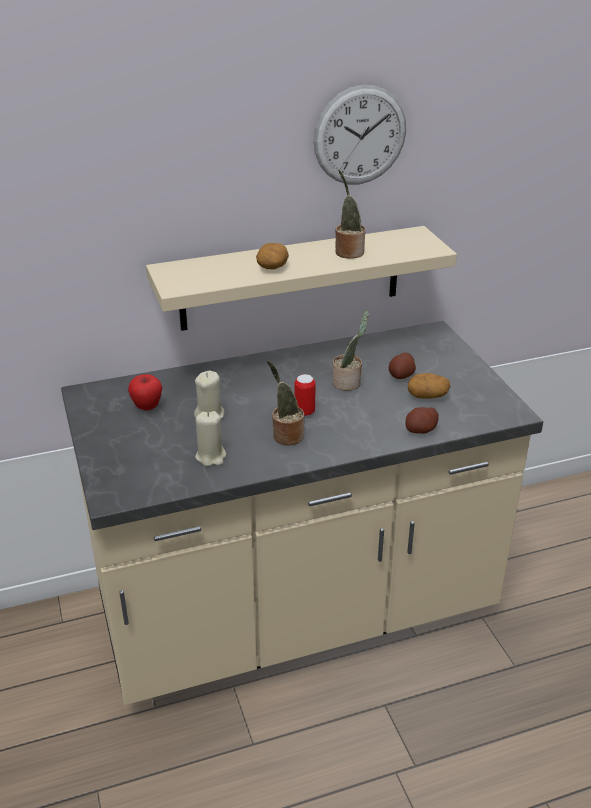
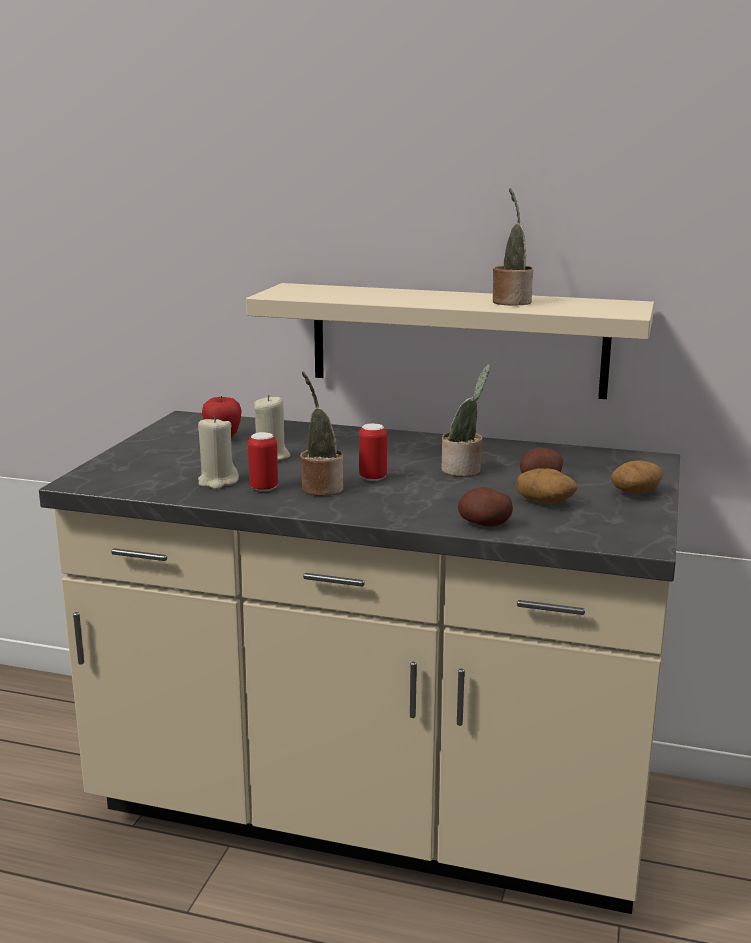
camera: 35 degrees right, 15 degrees down
potato [256,243,289,269] -> potato moved to [611,460,663,494]
wall clock [313,85,406,185] -> none
none -> can [248,432,278,492]

